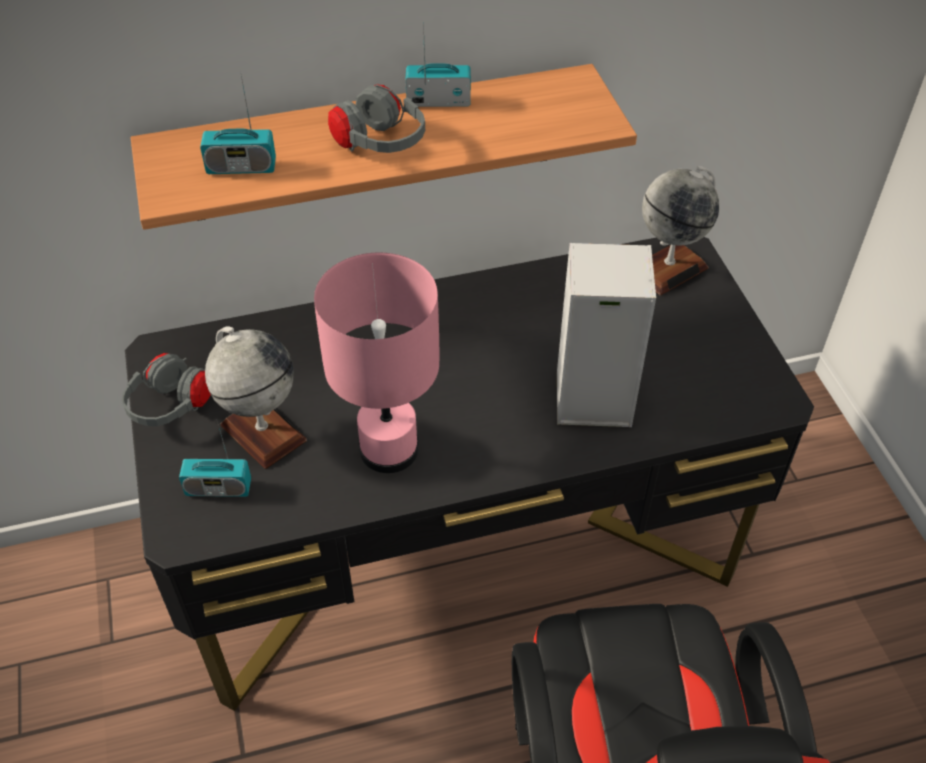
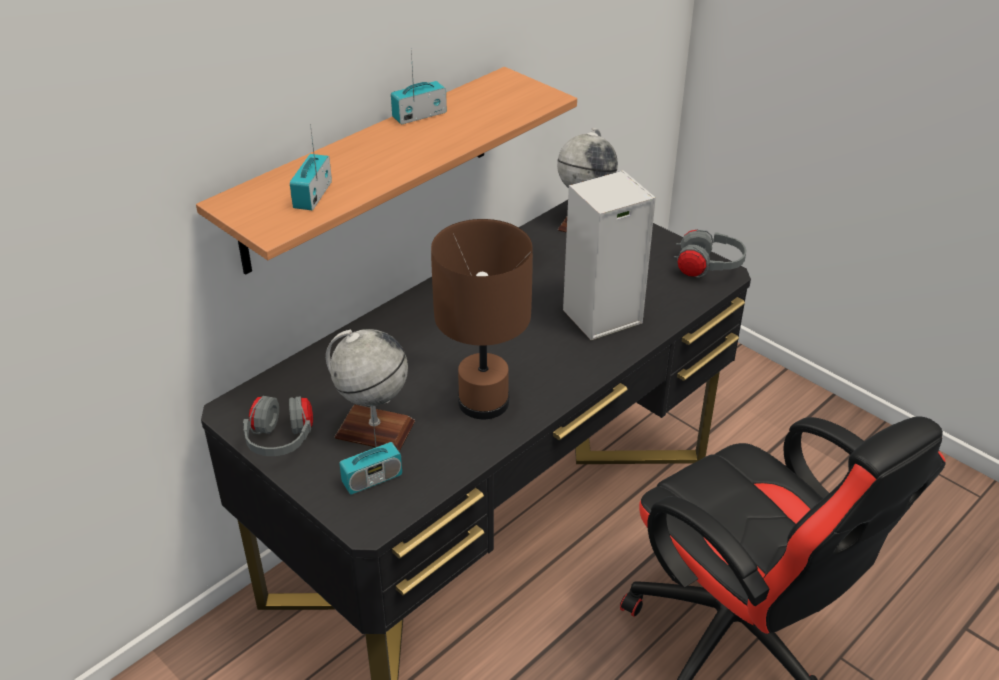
camera: 30 degrees left, 10 degrees down
radio [200,71,276,174] -> radio turned 135 degrees clockwise [290,124,332,211]
pink table lamp [314,253,439,473] -> brown table lamp [431,219,533,419]
grey headphones [328,84,425,153] -> grey headphones moved to [674,230,746,278]

